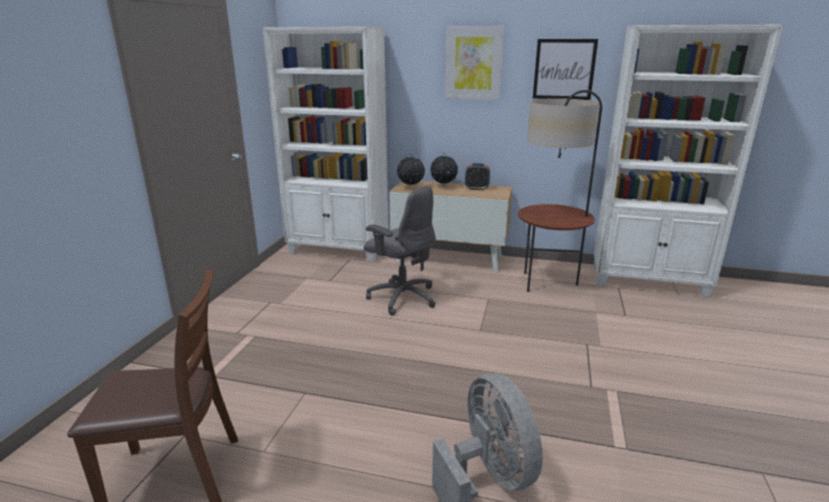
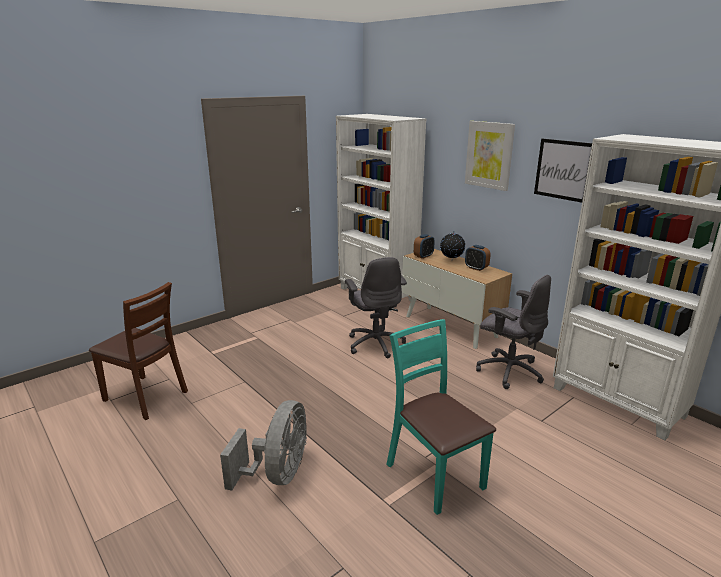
camera: 35 degrees right, 0 degrees up
globe [397,154,425,188] -> alarm clock [414,234,435,259]
floor lamp [518,90,602,292] -> grey office chair [476,275,551,389]
none -> turquoise chair [386,319,496,515]

